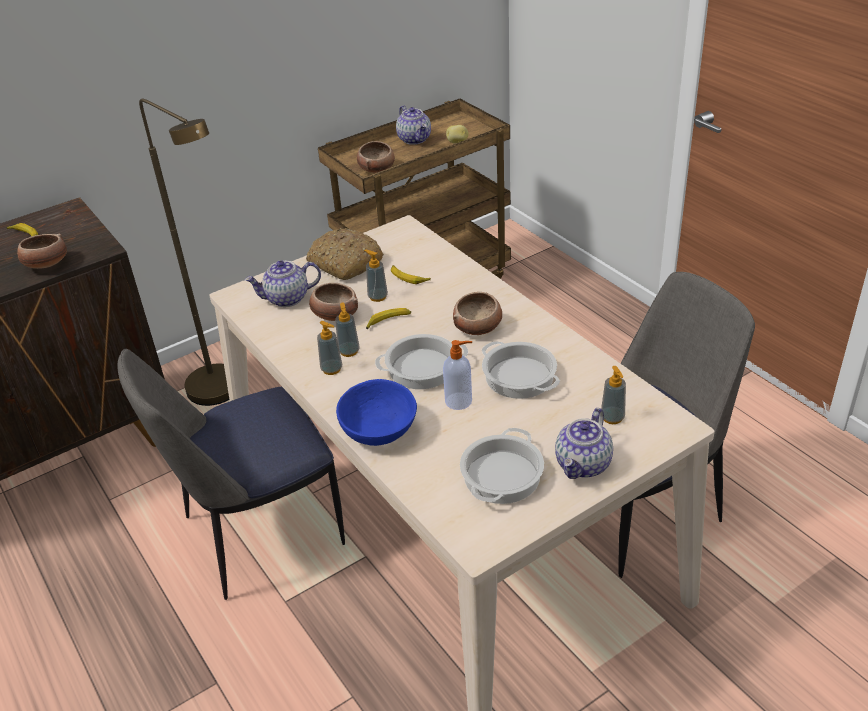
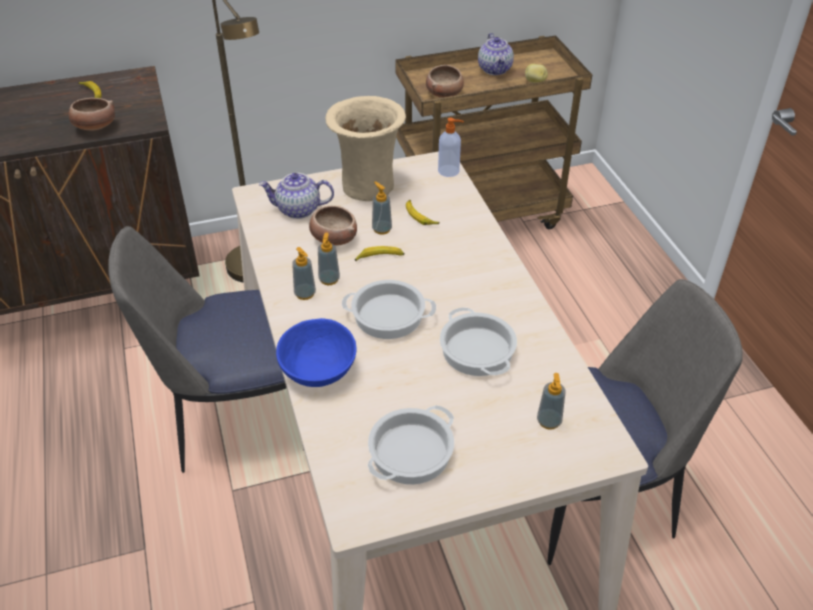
camera: 15 degrees right, 5 degrees up
bread [306,228,384,280] -> beige vase [325,96,406,201]
soap dispenser [443,340,472,410] -> soap dispenser moved to [438,118,464,177]
bowl [453,292,502,335] -> none
teapot [555,408,613,479] -> none

